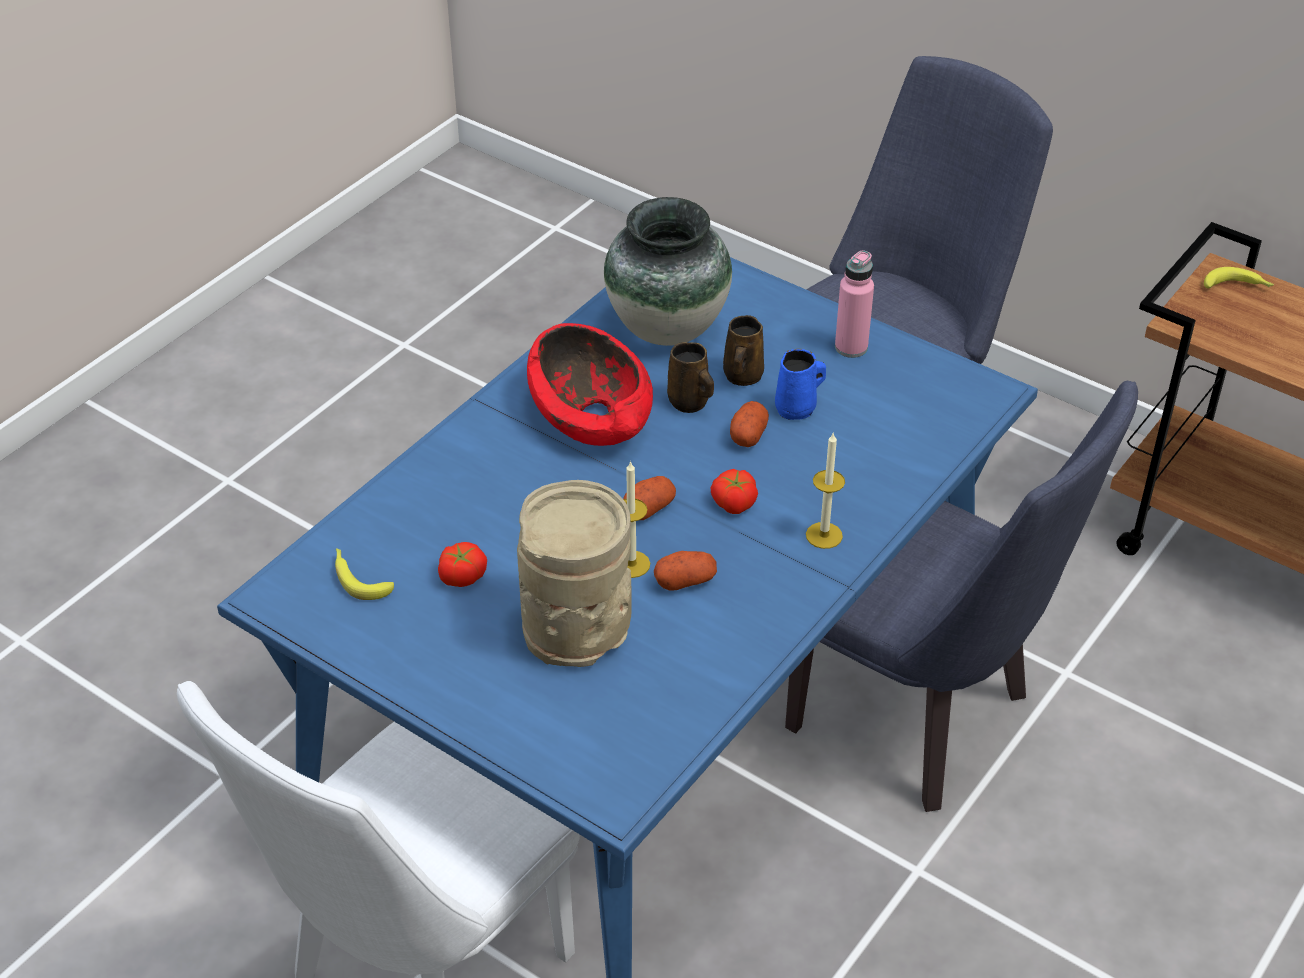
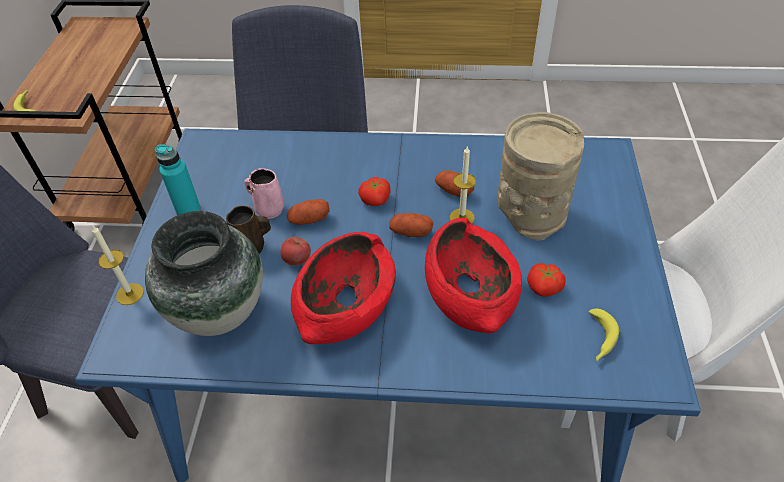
camera: 120 degrees left, 5 degrees up
brown mug [667,342,714,413] -> apple [280,237,311,265]
blue mug [775,349,826,420] -> pink mug [244,168,284,219]
candle [806,432,845,549] -> candle moved to [92,226,144,305]
pink bottle [835,250,874,358] -> turquoise bottle [155,144,201,215]
none -> red bowl [425,218,522,334]

